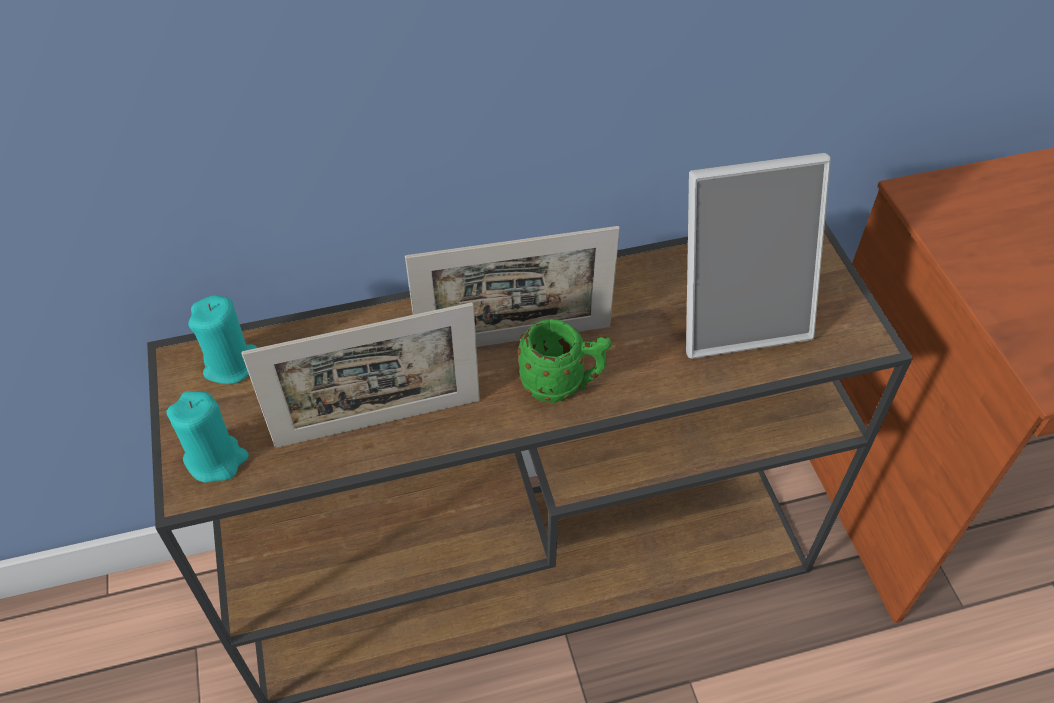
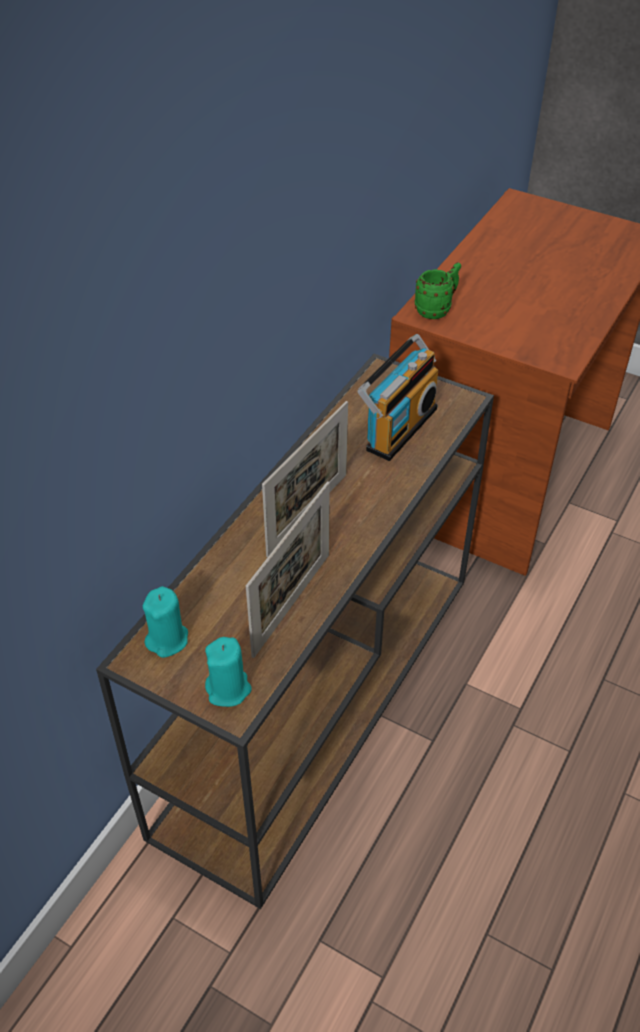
camera: 45 degrees left, 5 degrees down
green mug [517,319,611,403] -> green mug moved to [415,263,461,319]
picture frame [686,153,831,359] -> radio [357,334,438,461]

